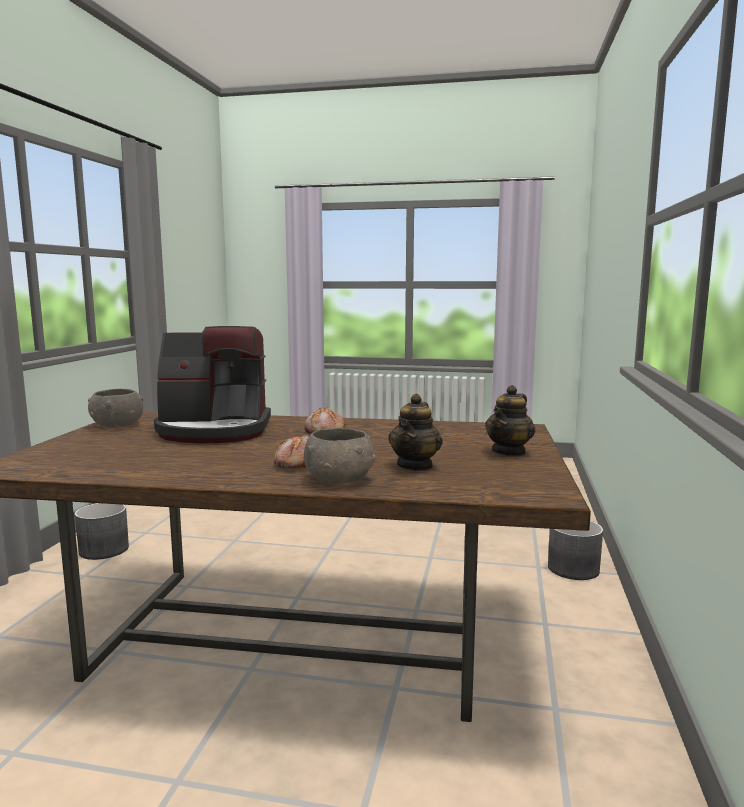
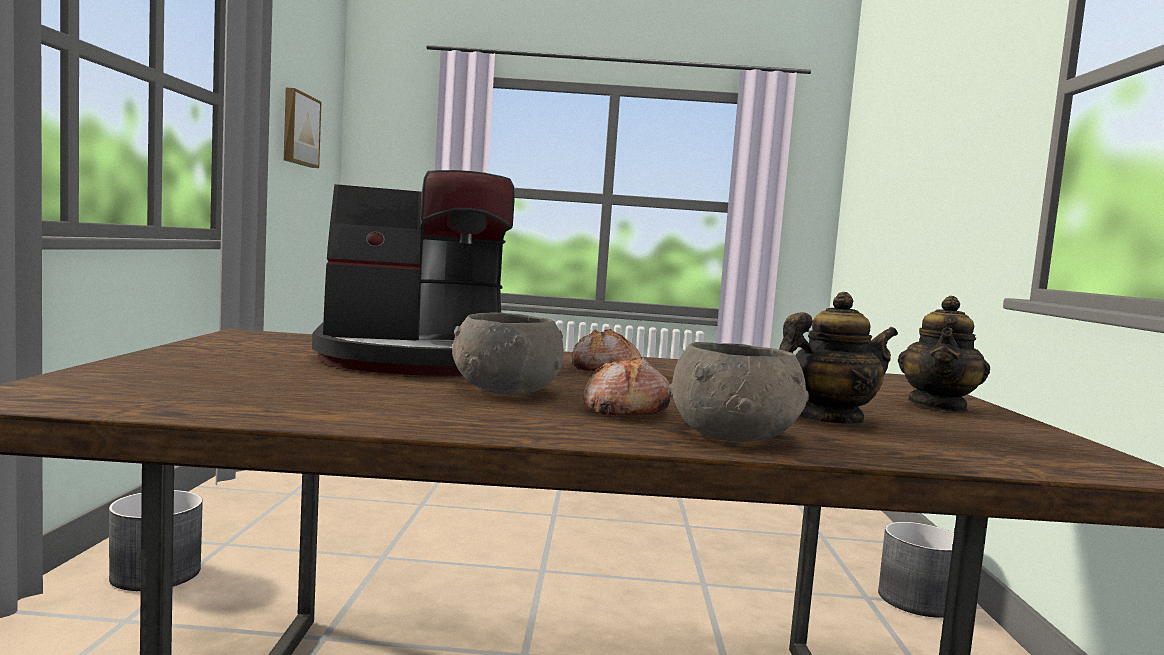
camera: 10 degrees left, 5 degrees down
grey bowl [88,389,143,428] -> grey bowl moved to [452,312,564,394]
teapot [388,394,443,471] -> teapot turned 120 degrees counterclockwise [779,292,898,424]
none -> picture [284,88,321,168]

